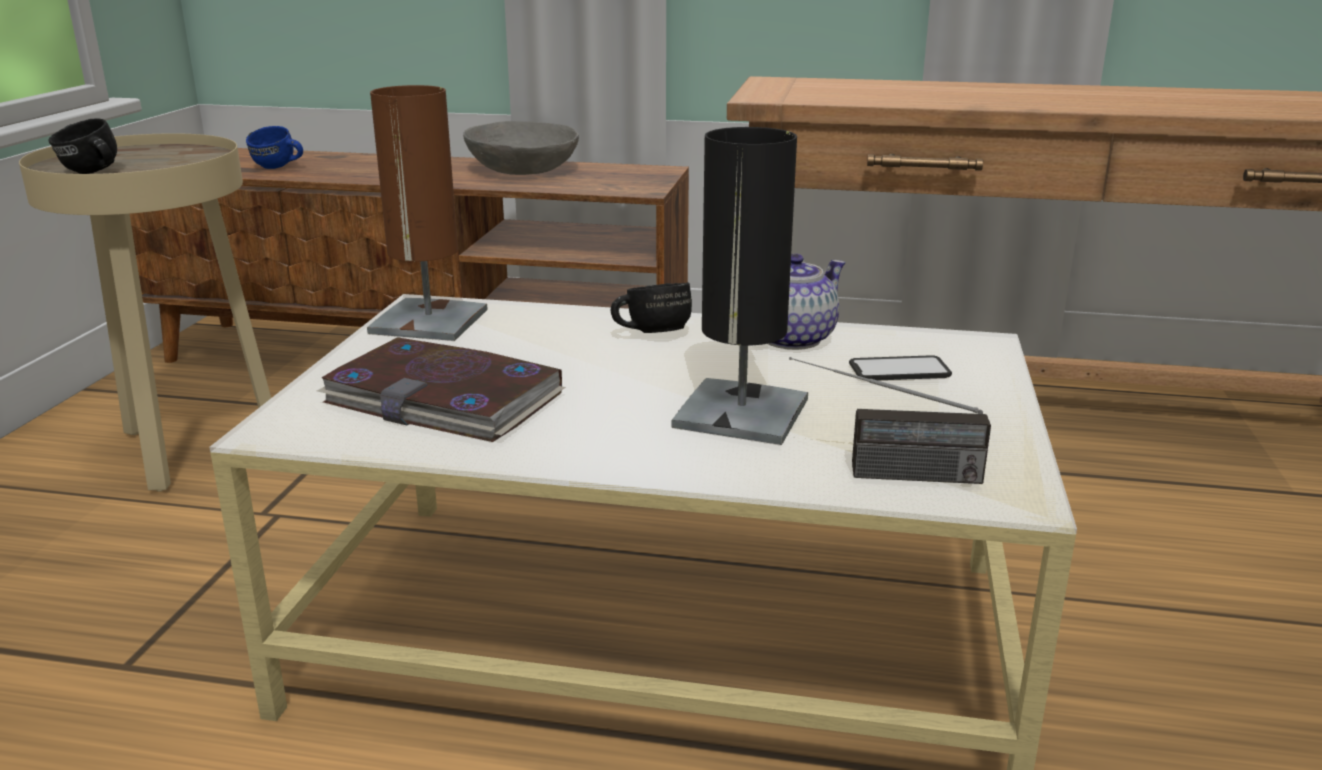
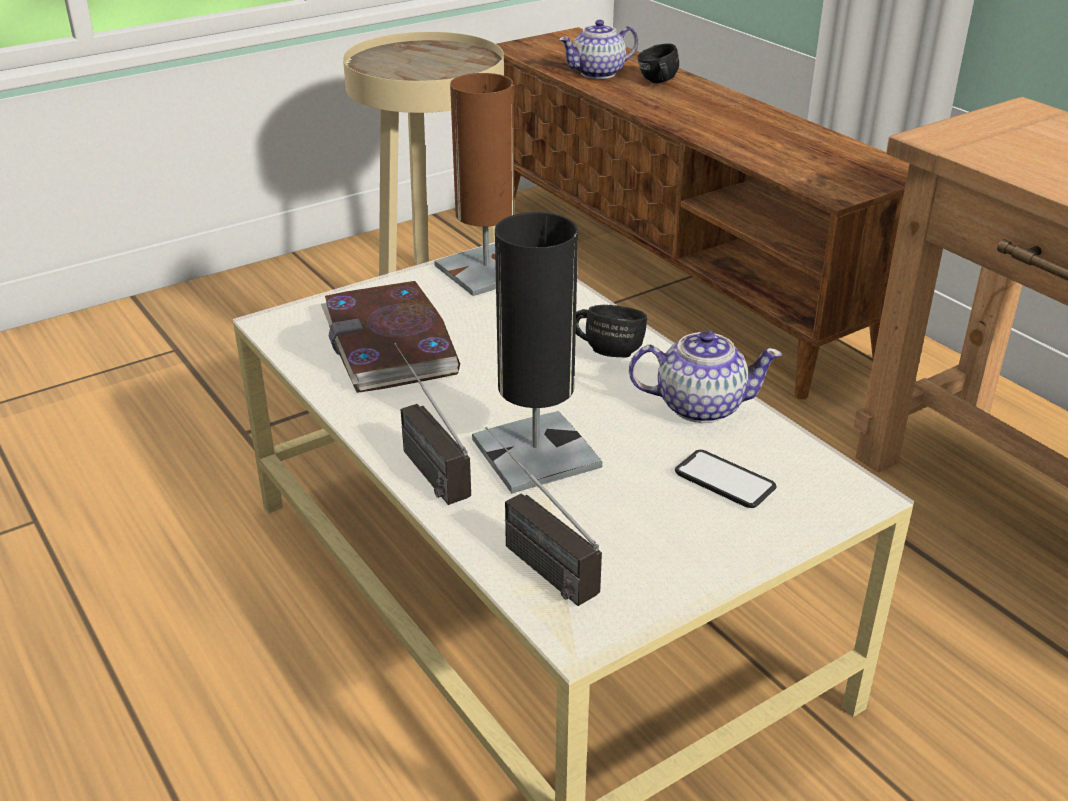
camera: 45 degrees right, 10 degrees up
black mug [49,118,117,174] -> black mug moved to [638,43,679,83]
blue mug [246,126,303,169] -> teapot [559,20,638,79]
grey bowl [463,121,579,175] -> none
none -> radio [394,343,471,505]

